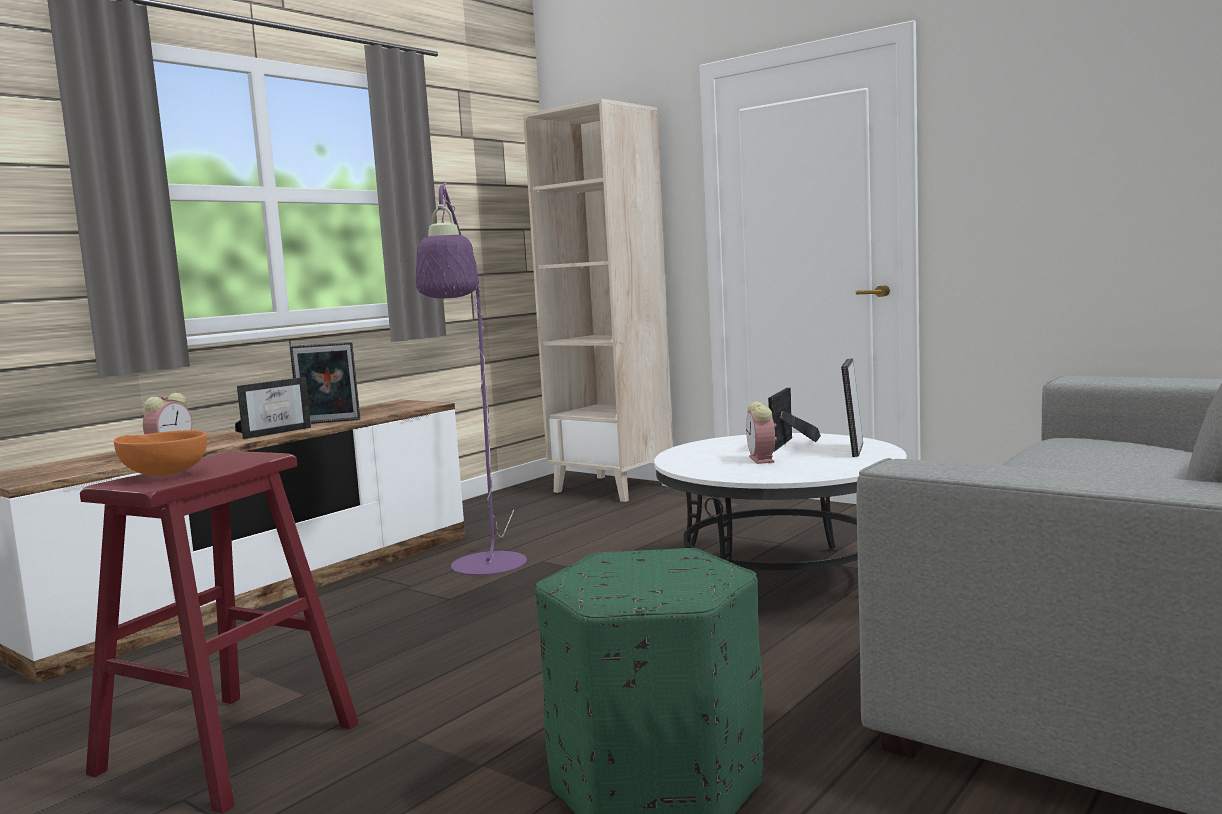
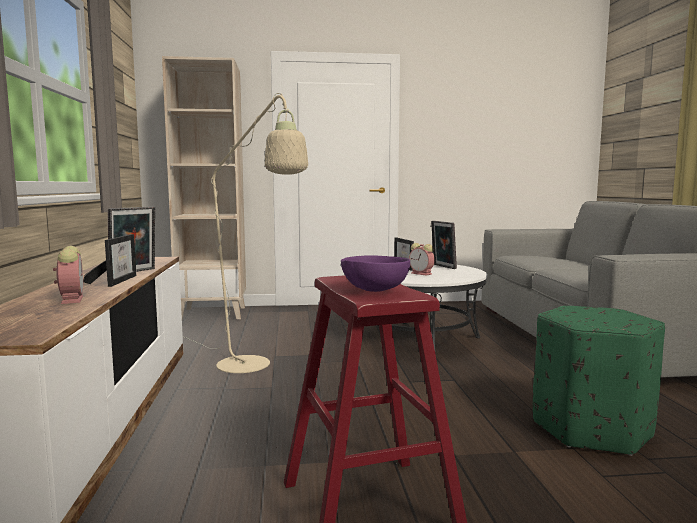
camera: 45 degrees left, 0 degrees up
orange bowl [114,430,207,476] -> purple bowl [341,256,410,292]
purple floor lamp [416,181,527,575] -> beige floor lamp [183,93,308,373]

